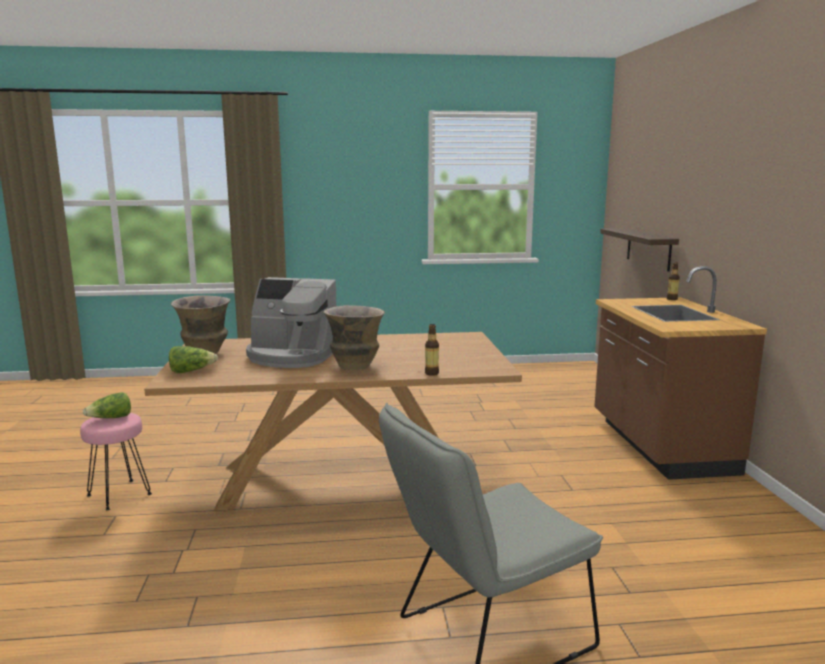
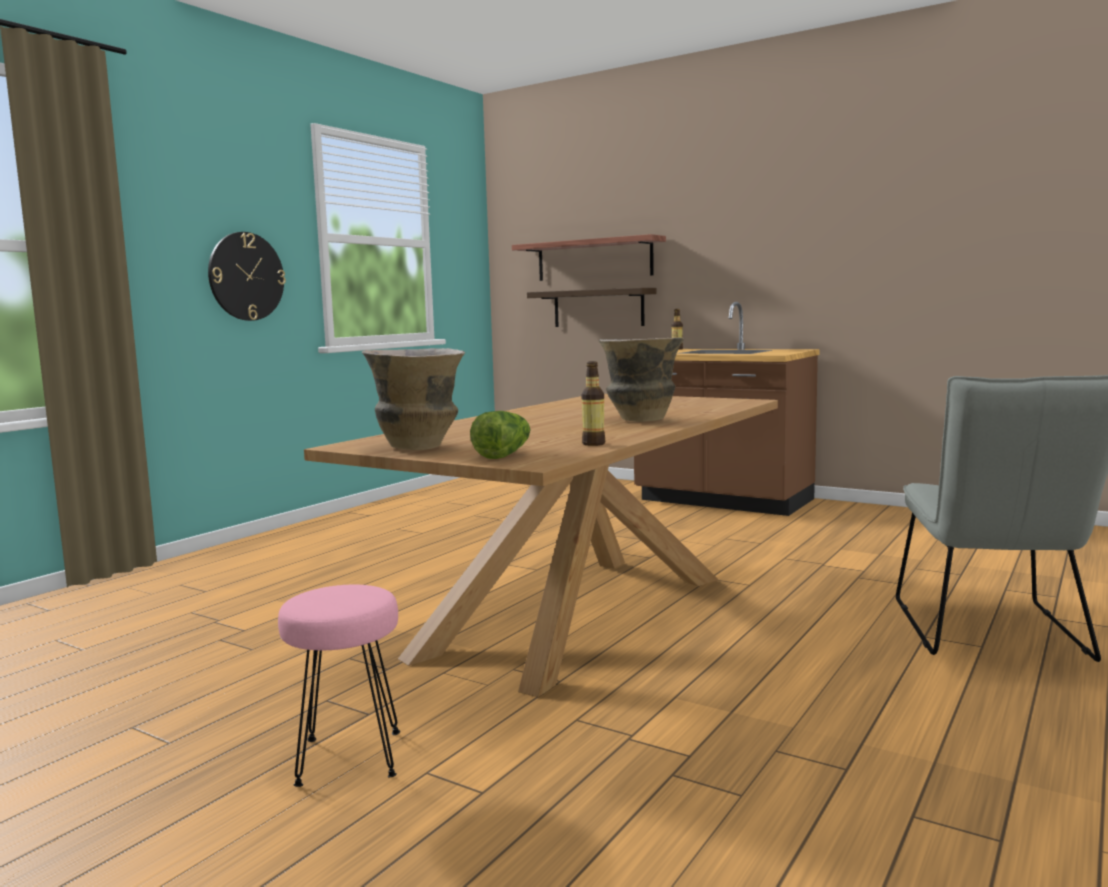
camera: 50 degrees left, 5 degrees down
lettuce [83,392,131,418] -> none
coffee machine [246,277,336,368] -> none
bottle [425,324,439,376] -> bottle moved to [582,361,605,446]
none -> wall clock [208,232,286,321]
none -> shelf [512,234,666,281]

